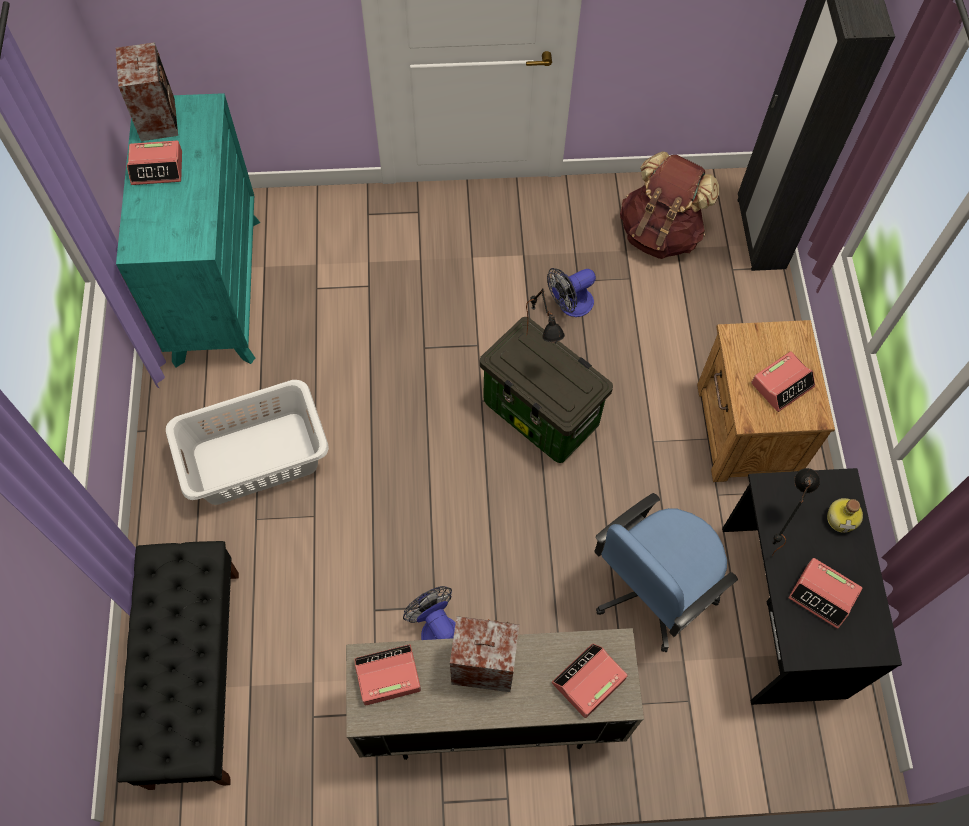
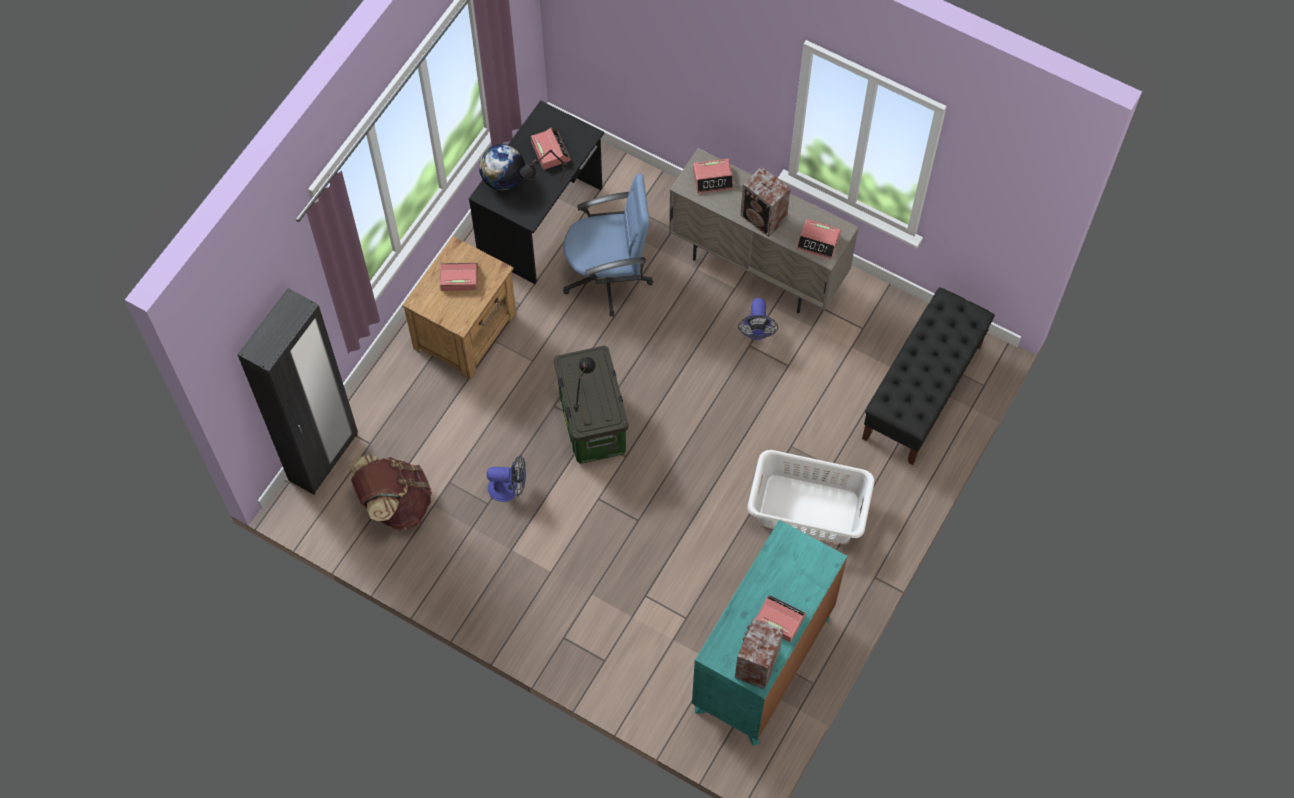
camera: 145 degrees left, 0 degrees up
bottle [827,498,863,533] -> globe [479,144,525,191]

